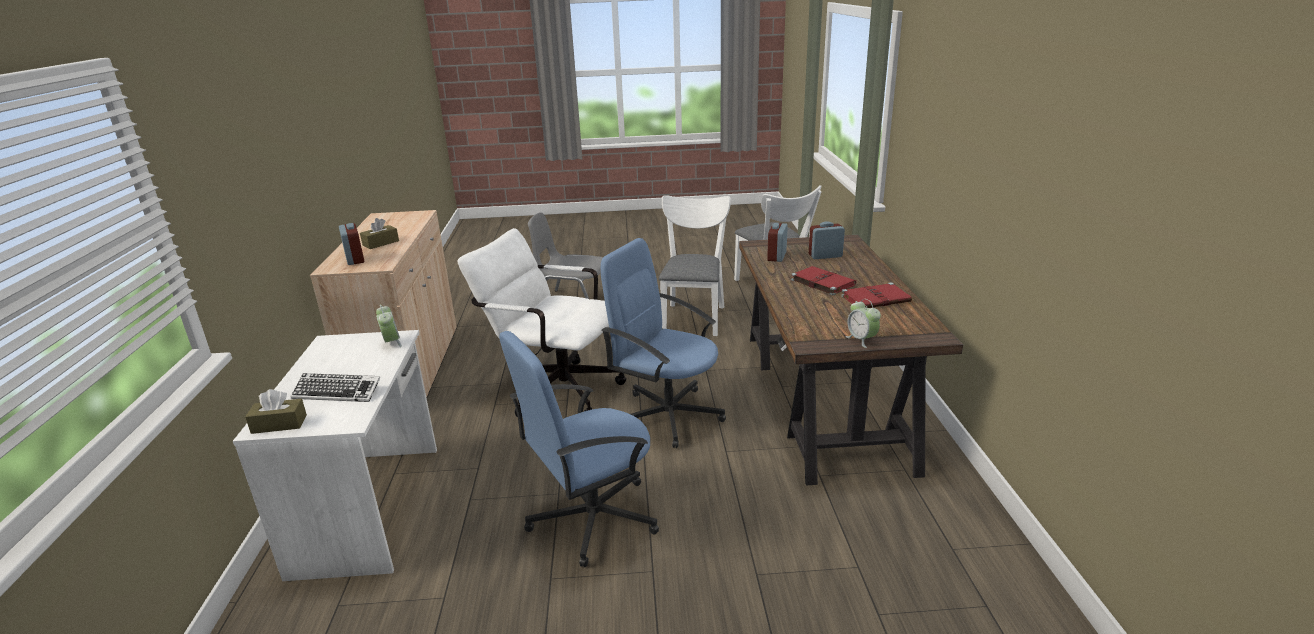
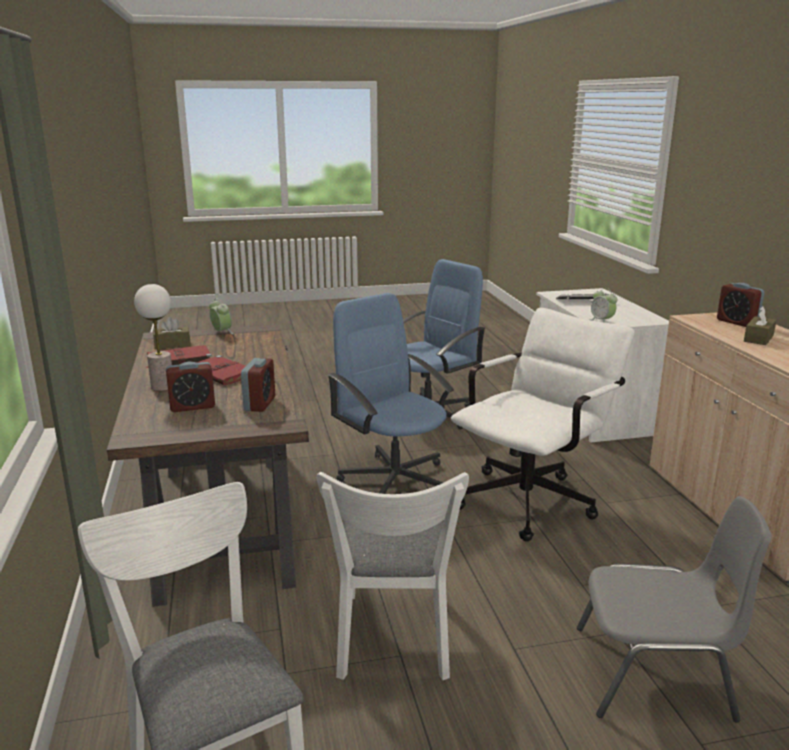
camera: 170 degrees right, 5 degrees down
brown tissue box [245,389,307,434] -> brown tissue box moved to [153,317,191,349]
white office chair [457,228,626,417] -> white office chair turned 60 degrees counterclockwise [451,308,635,542]
blue office chair [600,238,726,448] -> blue office chair turned 150 degrees counterclockwise [327,293,454,494]
none -> table lamp [134,284,172,391]

